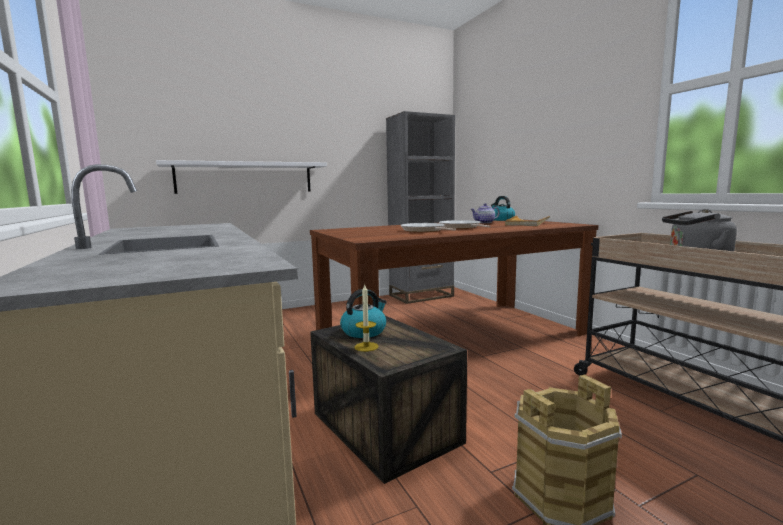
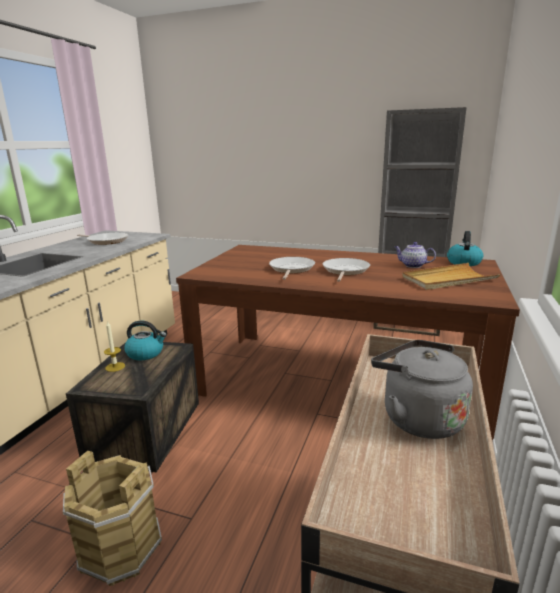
camera: 45 degrees right, 10 degrees up
white shelf [156,160,327,194] -> none
none -> frying pan [77,232,128,245]

